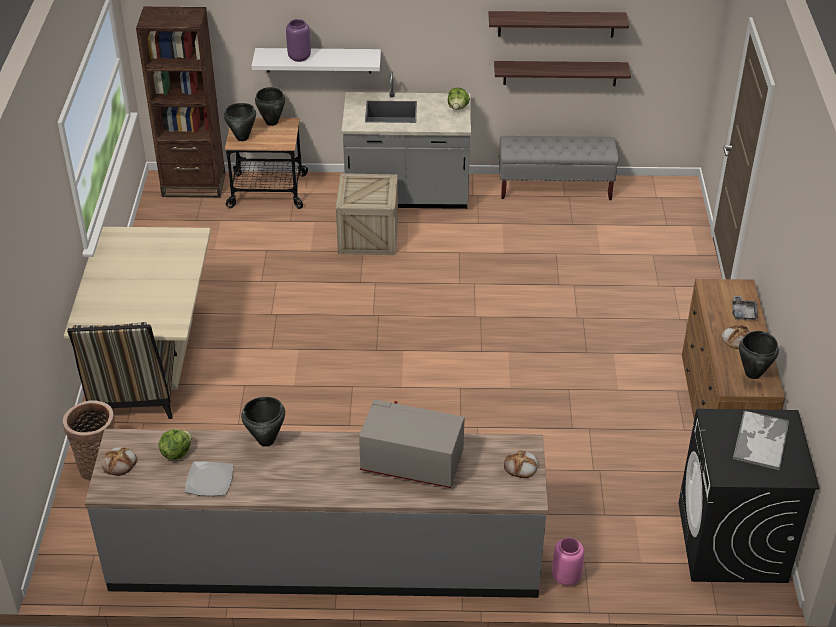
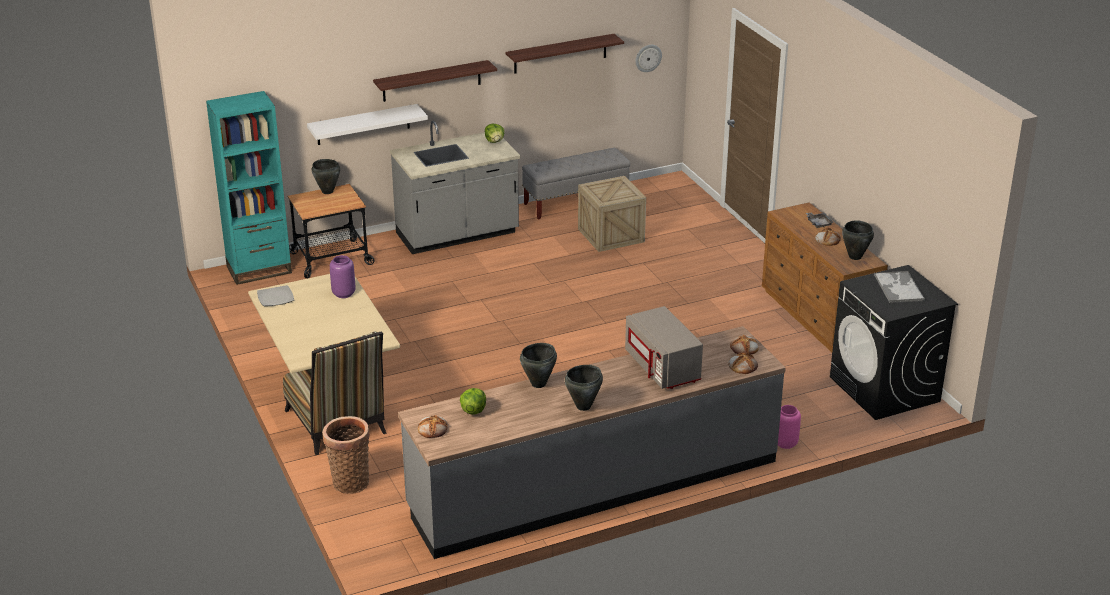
camera: 25 degrees left, 10 degrees down
brown bookcase [136,7,225,198] -> turquoise bookcase [206,91,292,285]
plate [185,461,233,496] -> plate moved to [257,285,294,306]
black cooking pot [224,103,256,141] -> black cooking pot moved to [565,365,603,411]
purple vase [286,19,311,62] -> purple vase moved to [330,255,355,298]
crate [336,173,398,255] -> crate moved to [578,176,646,252]
grey microwave [359,399,465,488] -> grey microwave turned 105 degrees counterclockwise [625,306,703,389]
shelf [494,61,631,86] -> shelf moved to [373,60,497,102]
none -> wall clock [636,45,662,72]
none -> bread [728,353,758,374]

